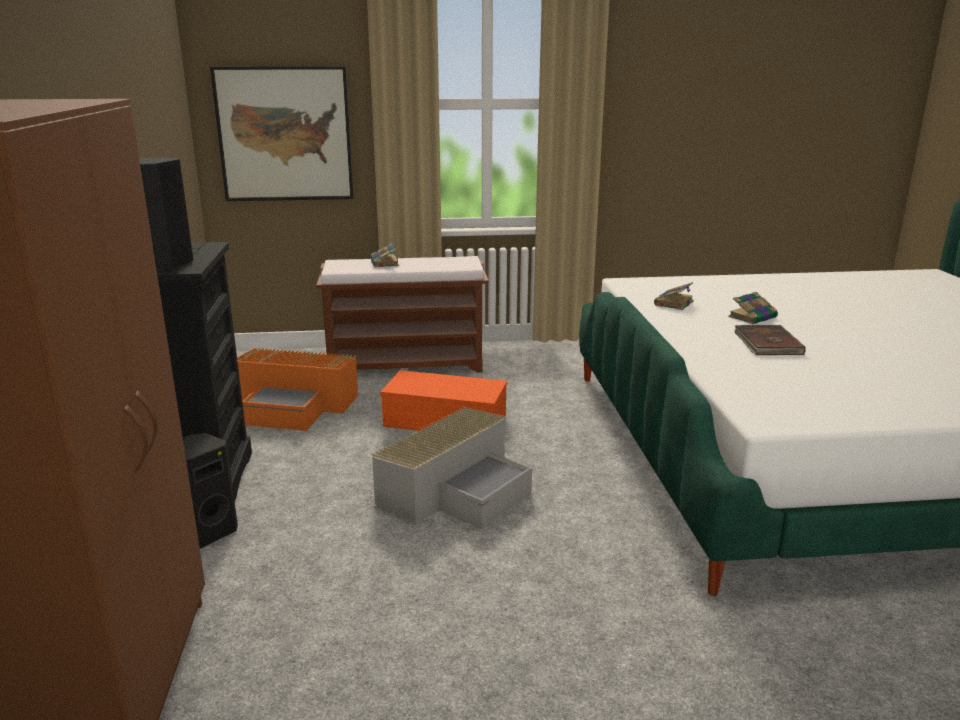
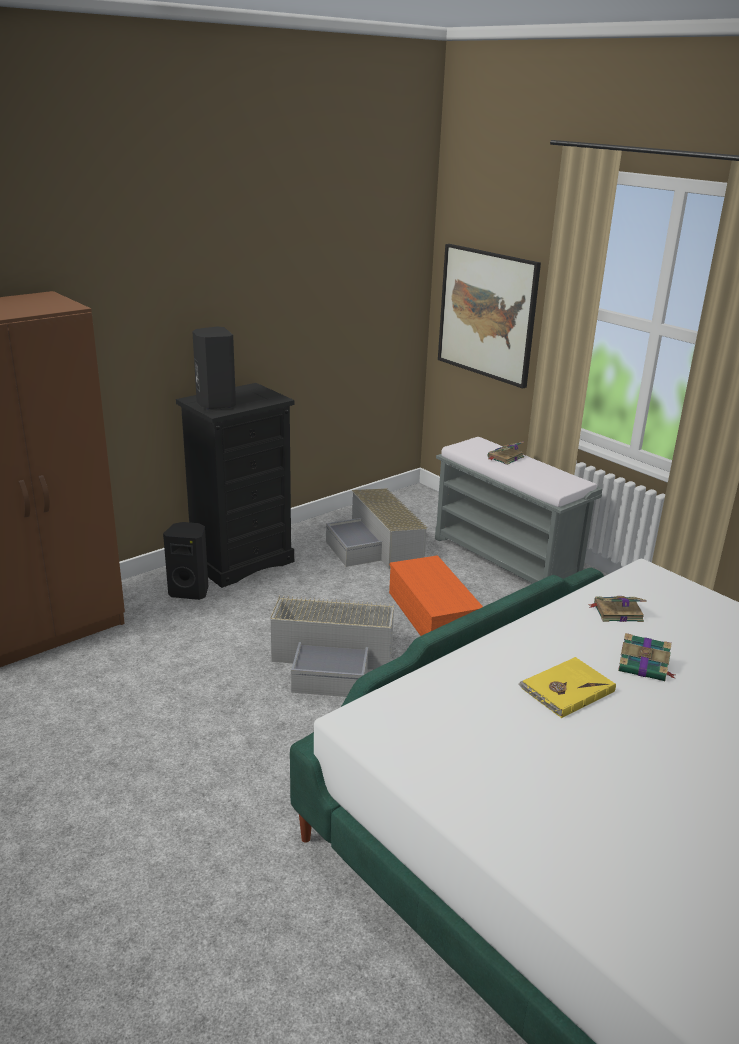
camera: 55 degrees right, 5 degrees up
orange storage box [237,348,358,431] -> grey storage box [326,488,428,569]
brown bench [316,256,489,372] -> grey bench [435,437,602,584]
brown book [734,325,806,355] -> yellow book [518,657,616,718]

